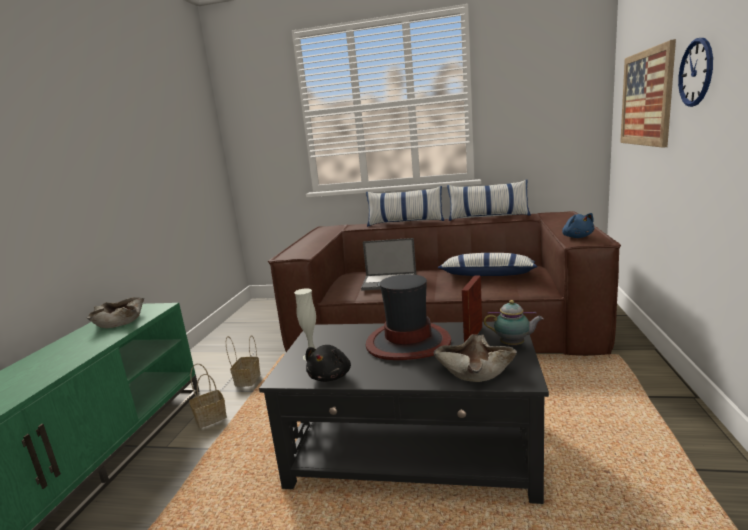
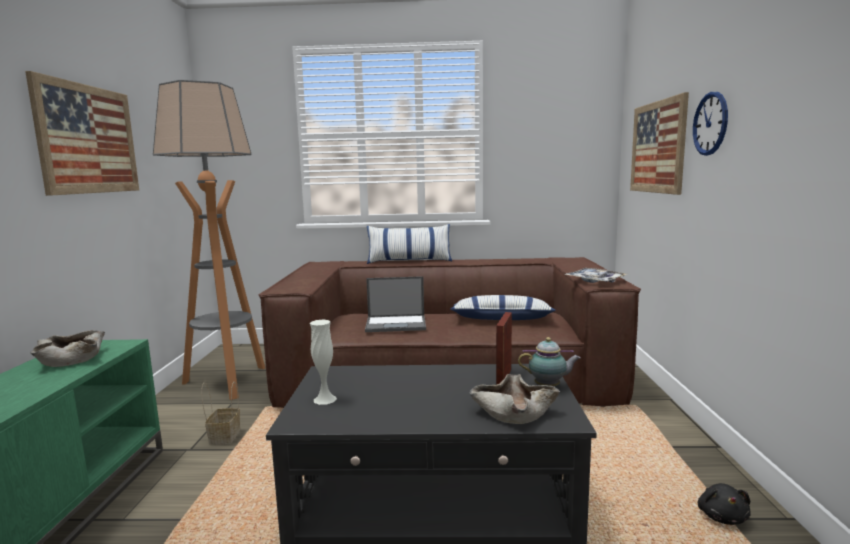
camera: 10 degrees left, 5 degrees down
basket [189,364,227,429] -> none
black plush toy [305,345,351,382] -> black plush toy moved to [698,483,751,525]
hat [366,274,451,360] -> none
pillow [447,180,531,221] -> none
blue plush toy [562,213,594,238] -> tray [564,268,627,283]
none -> picture [25,71,139,196]
none -> floor lamp [153,80,265,400]

